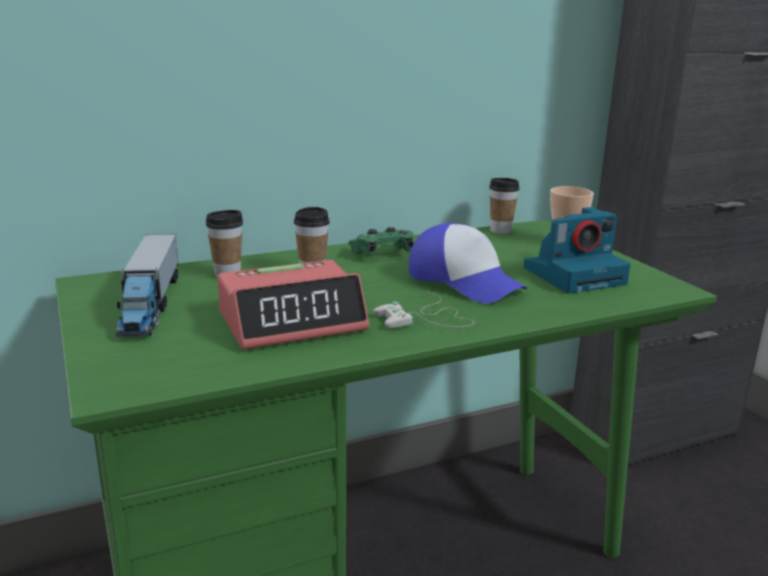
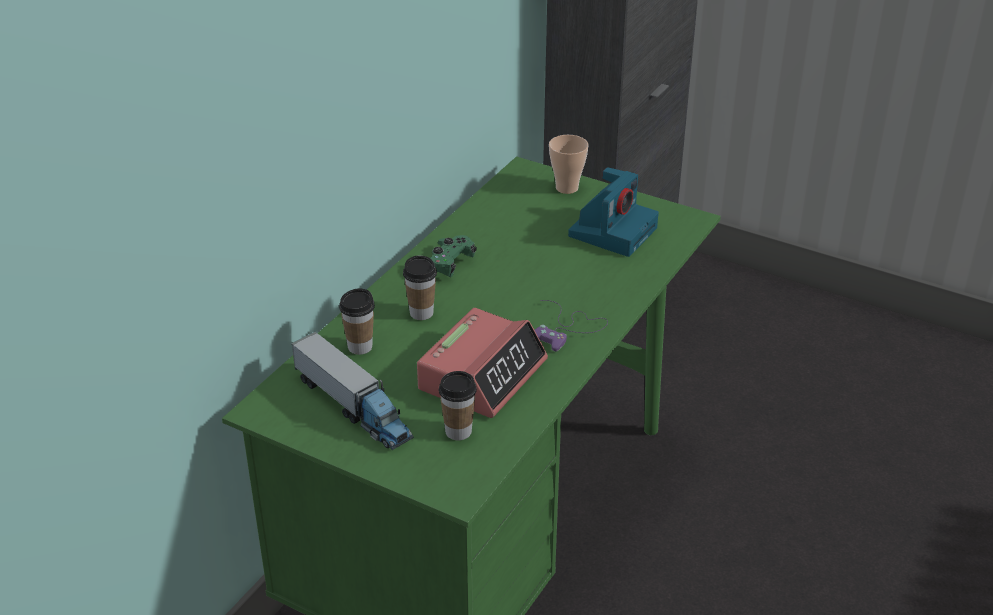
camera: 35 degrees left, 15 degrees up
white game controller [373,292,475,329] -> purple game controller [535,300,608,352]
cap [409,223,527,303] -> none
cup [489,178,520,234] -> cup moved to [439,371,477,440]

